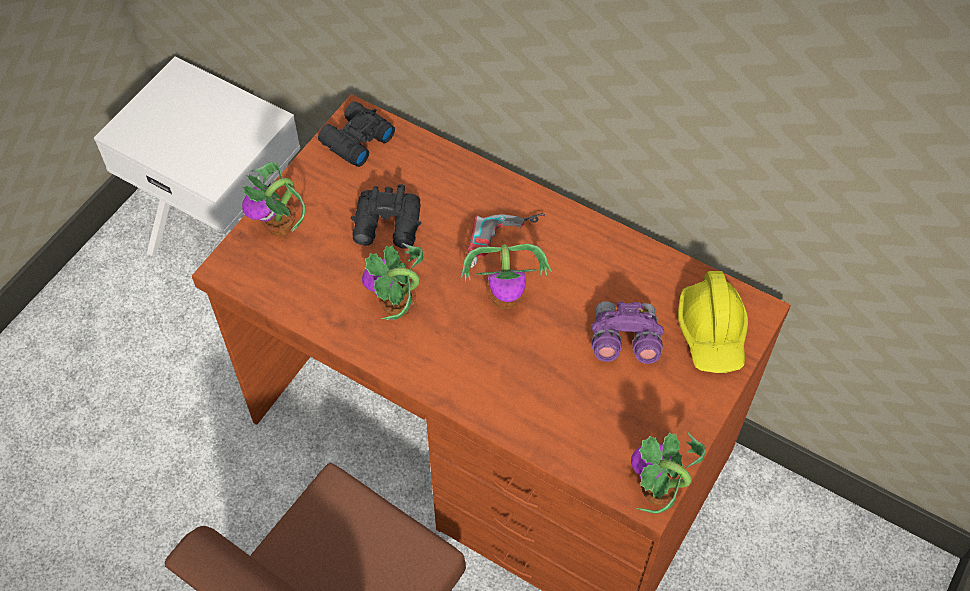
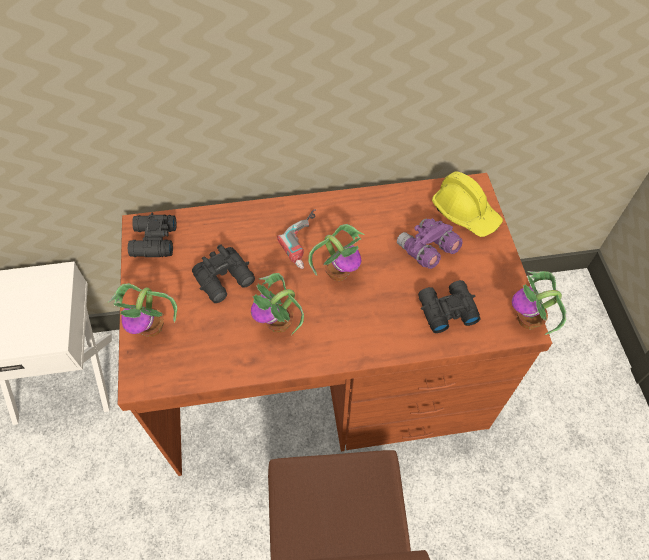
camera: 40 degrees left, 0 degrees up
none -> black binoculars [418,280,481,333]

